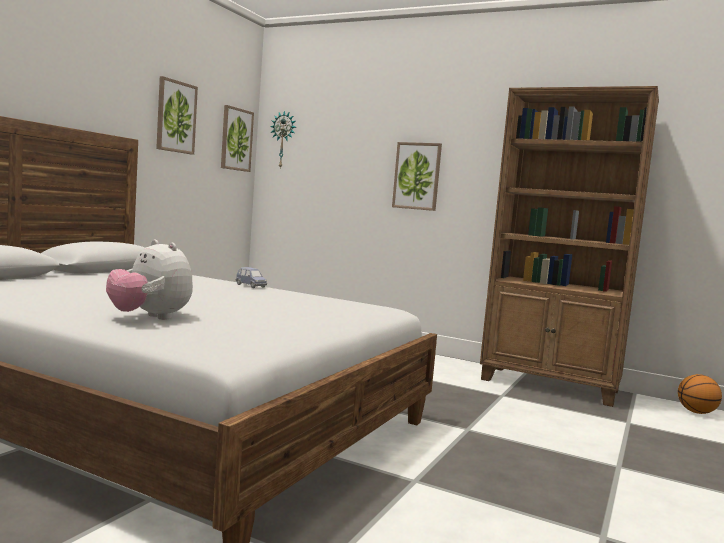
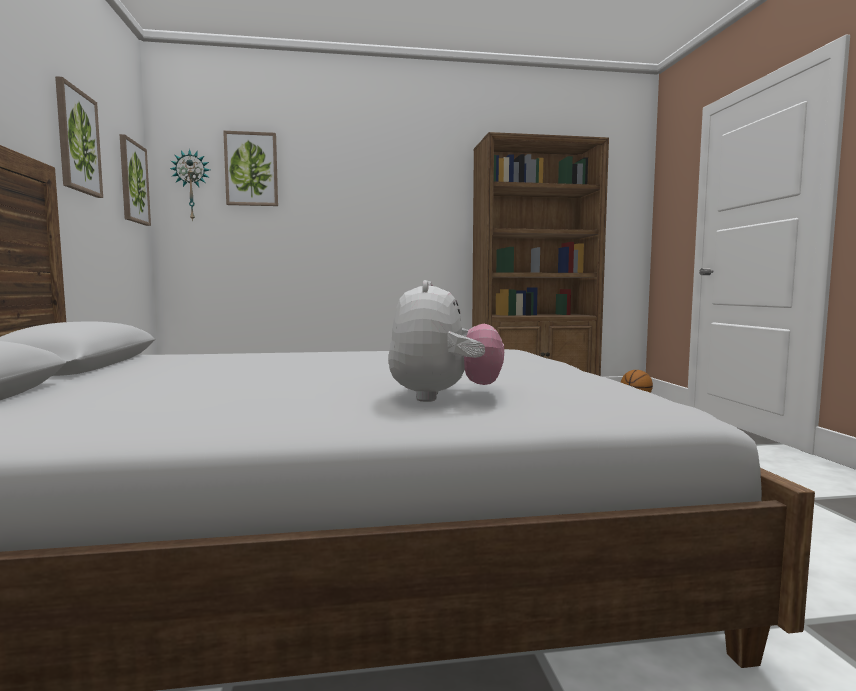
camera: 35 degrees left, 0 degrees up
plush toy [106,239,193,320] -> plush toy turned 90 degrees counterclockwise [388,280,504,402]
blue toy car [235,267,267,288] -> none
picture [392,142,442,211] -> picture moved to [223,131,278,206]

